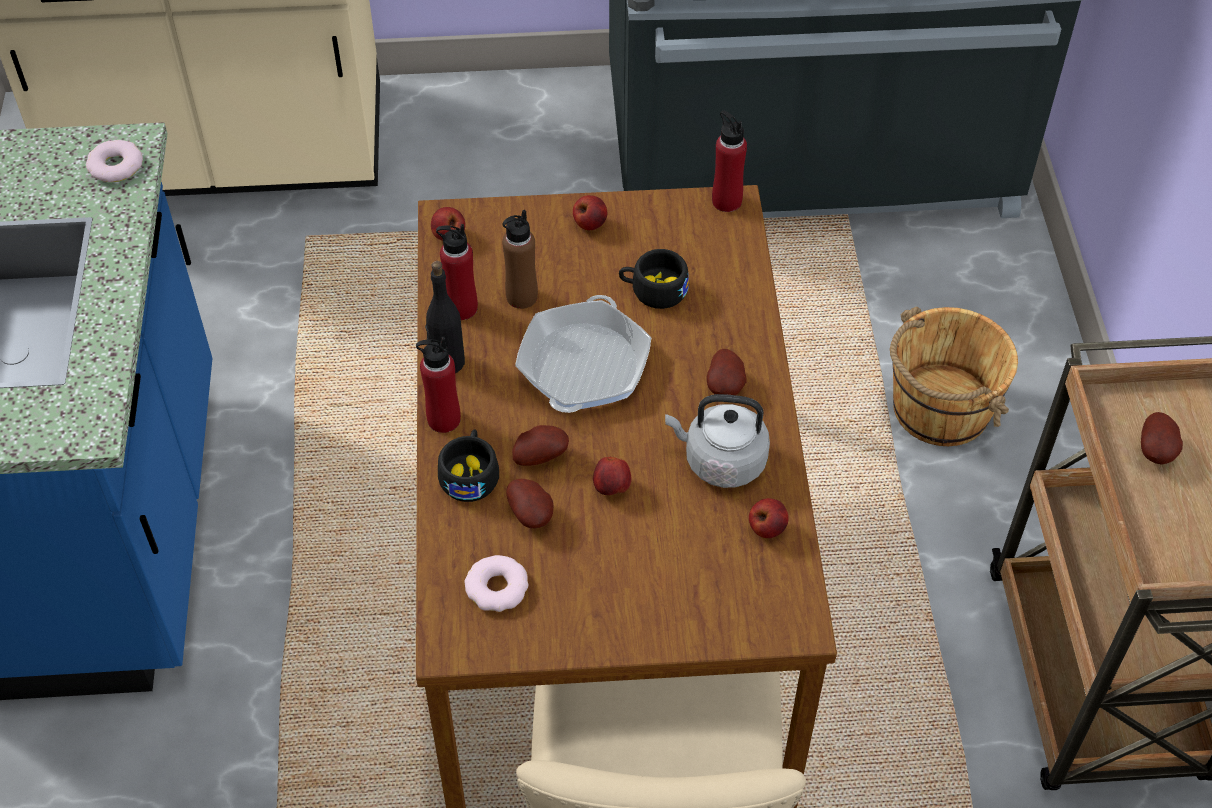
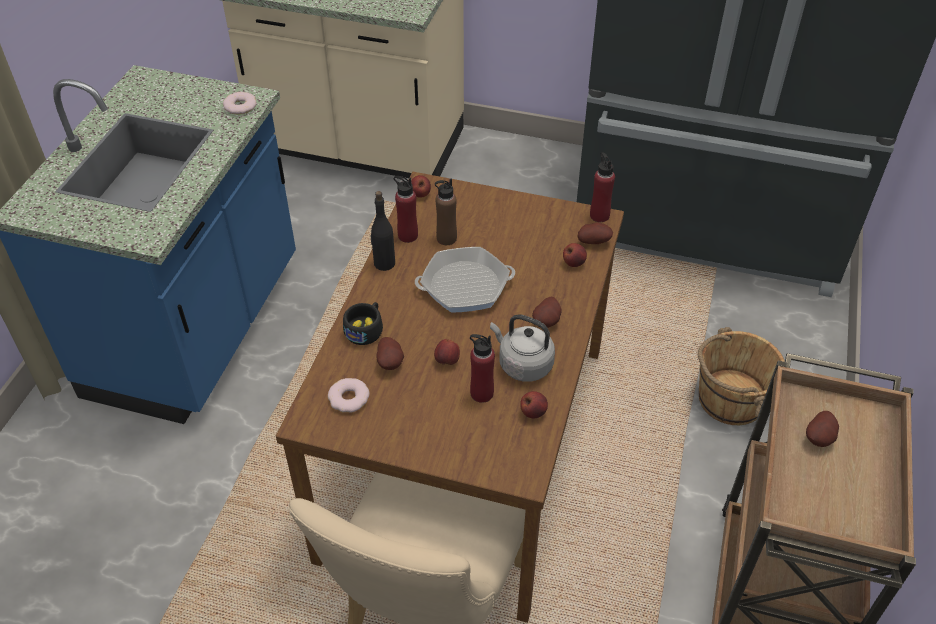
camera: 20 degrees right, 5 degrees down
red bottle [416,337,461,433] -> red bottle moved to [470,334,495,403]
potato [512,425,569,466] -> potato moved to [577,222,613,244]
frying pan [515,295,651,413] -> frying pan turned 135 degrees counterclockwise [415,247,515,313]
apple [573,195,607,230] -> apple moved to [563,243,587,267]
black cup [619,249,689,309] -> none

